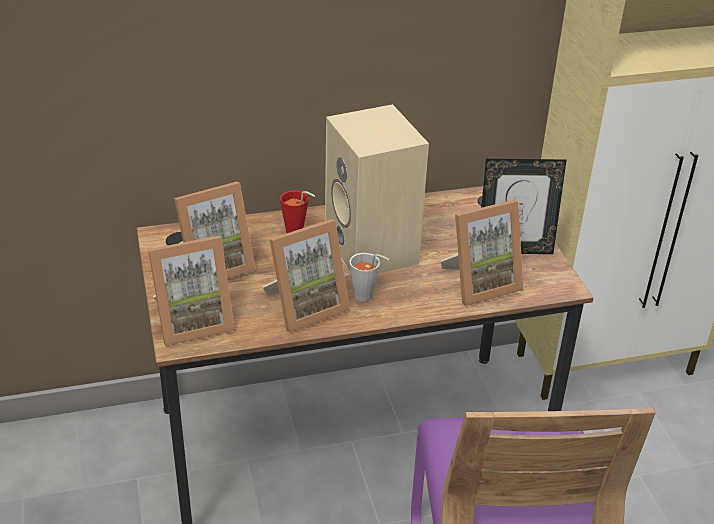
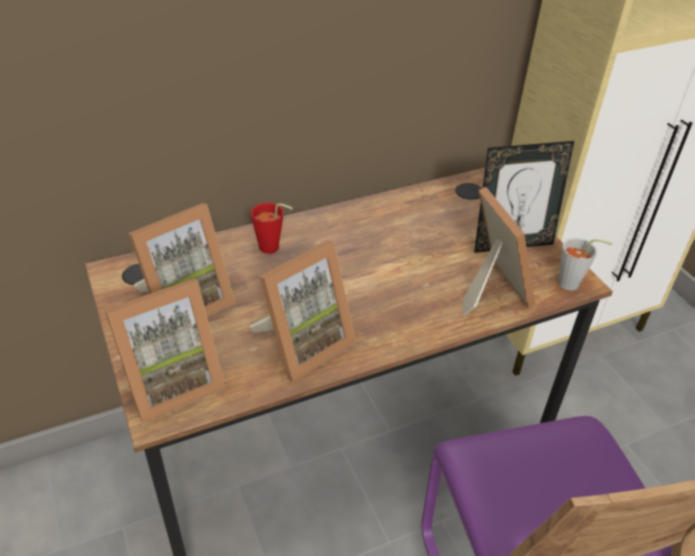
camera: 10 degrees left, 5 degrees up
beige speaker [325,104,429,274] -> none
grey cup [349,253,389,301] -> grey cup moved to [558,238,613,290]
picture frame [440,200,523,306] -> picture frame turned 75 degrees counterclockwise [462,187,535,315]

